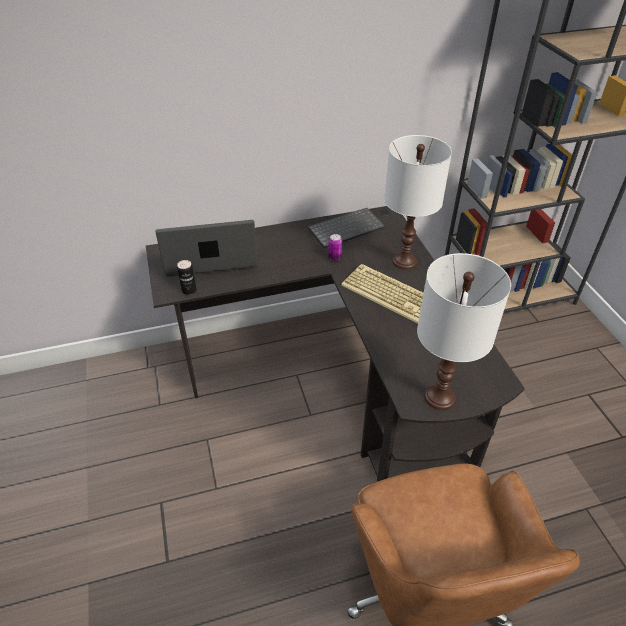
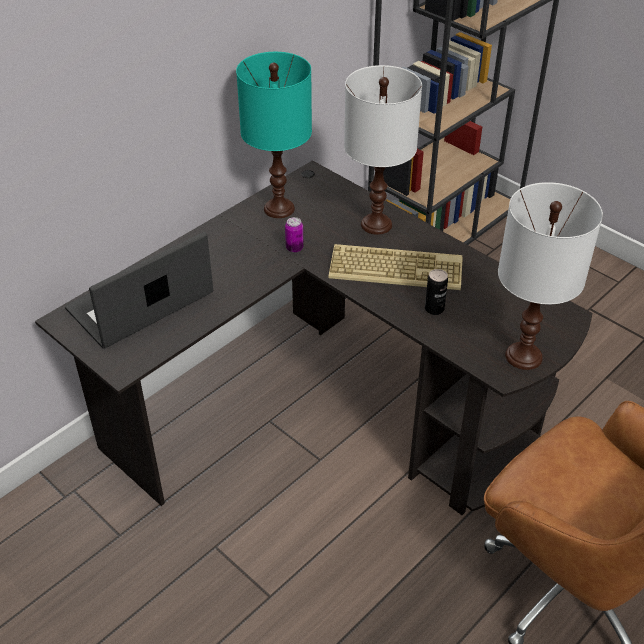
camera: 30 degrees left, 0 degrees up
can [177,260,197,295] -> can moved to [425,269,448,315]
keyboard [308,208,385,248] -> turquoise table lamp [236,52,312,218]

